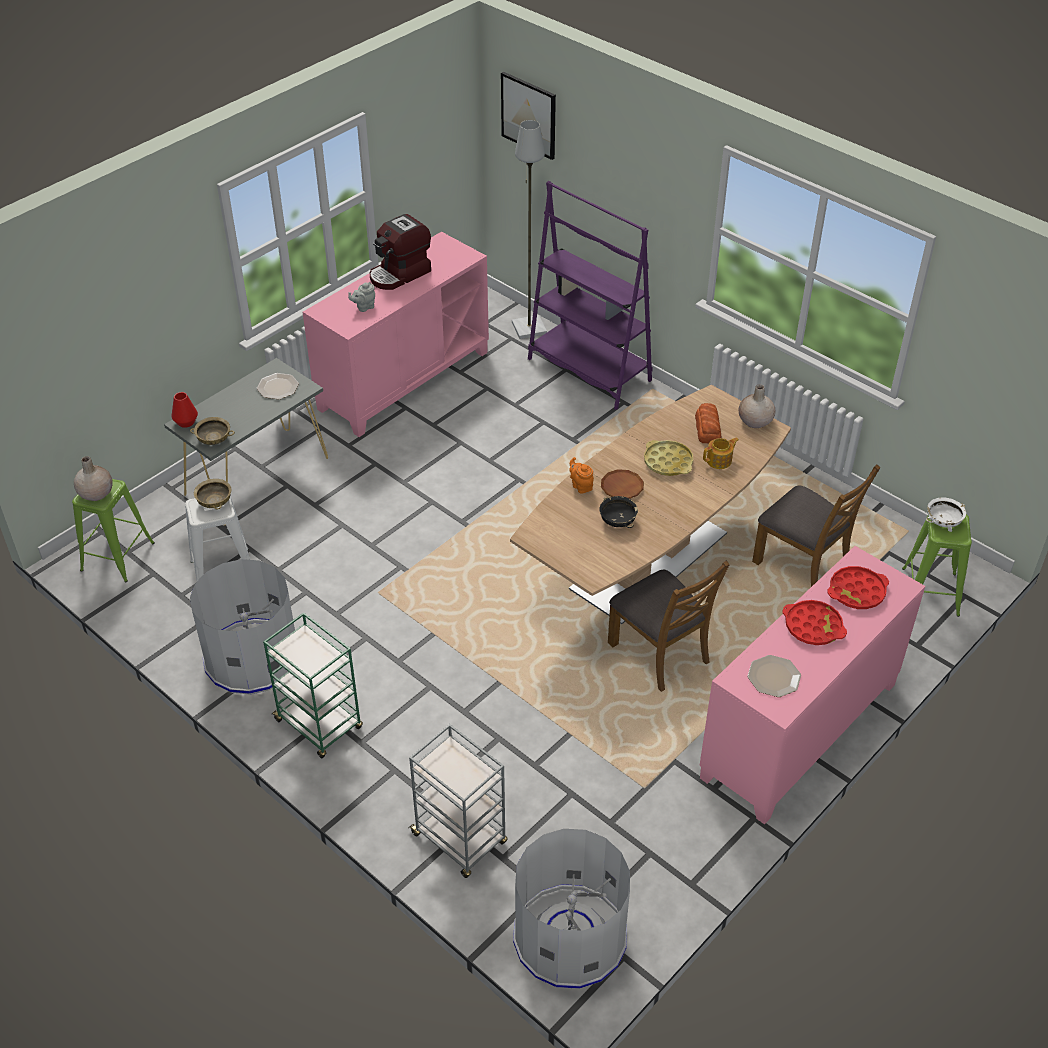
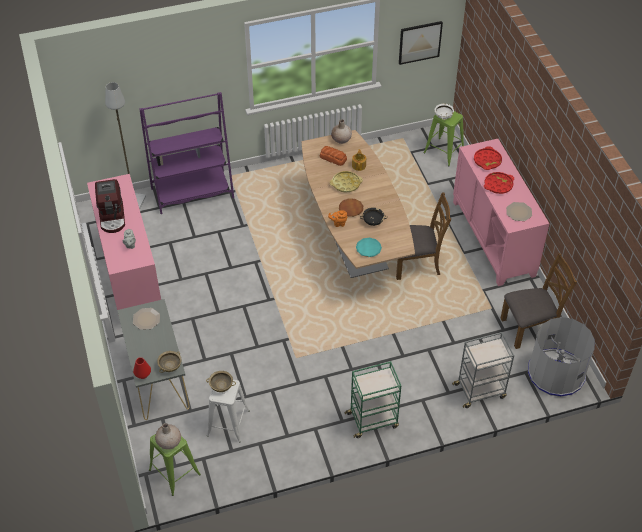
camera: 60 degrees left, 5 degrees up
grey trash can [190,559,295,695] -> none
picture [501,72,556,160] -> picture moved to [399,21,443,65]
brown chair [752,464,880,587] -> brown chair moved to [501,253,577,349]
none -> turquoise plate [356,238,382,257]

